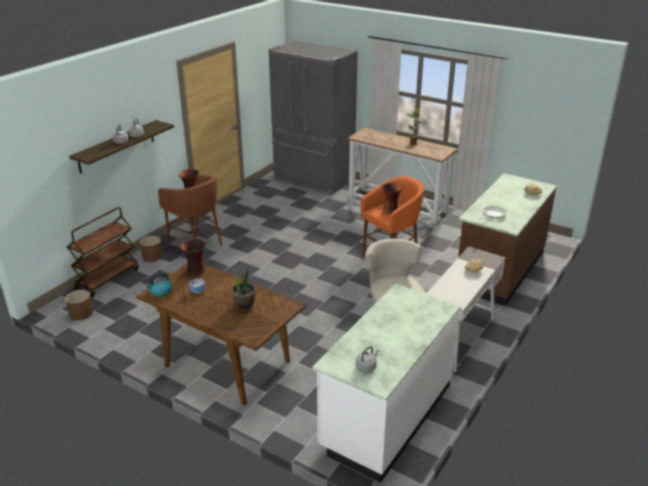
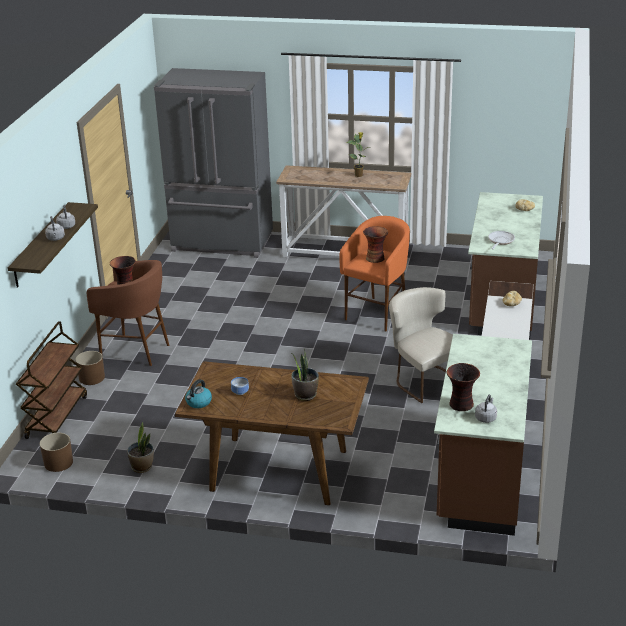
camera: 20 degrees left, 0 degrees up
vase [180,239,206,276] -> vase moved to [446,363,480,411]
white counter [312,284,461,483] -> brown counter [434,334,532,536]
none -> potted plant [127,422,154,473]

